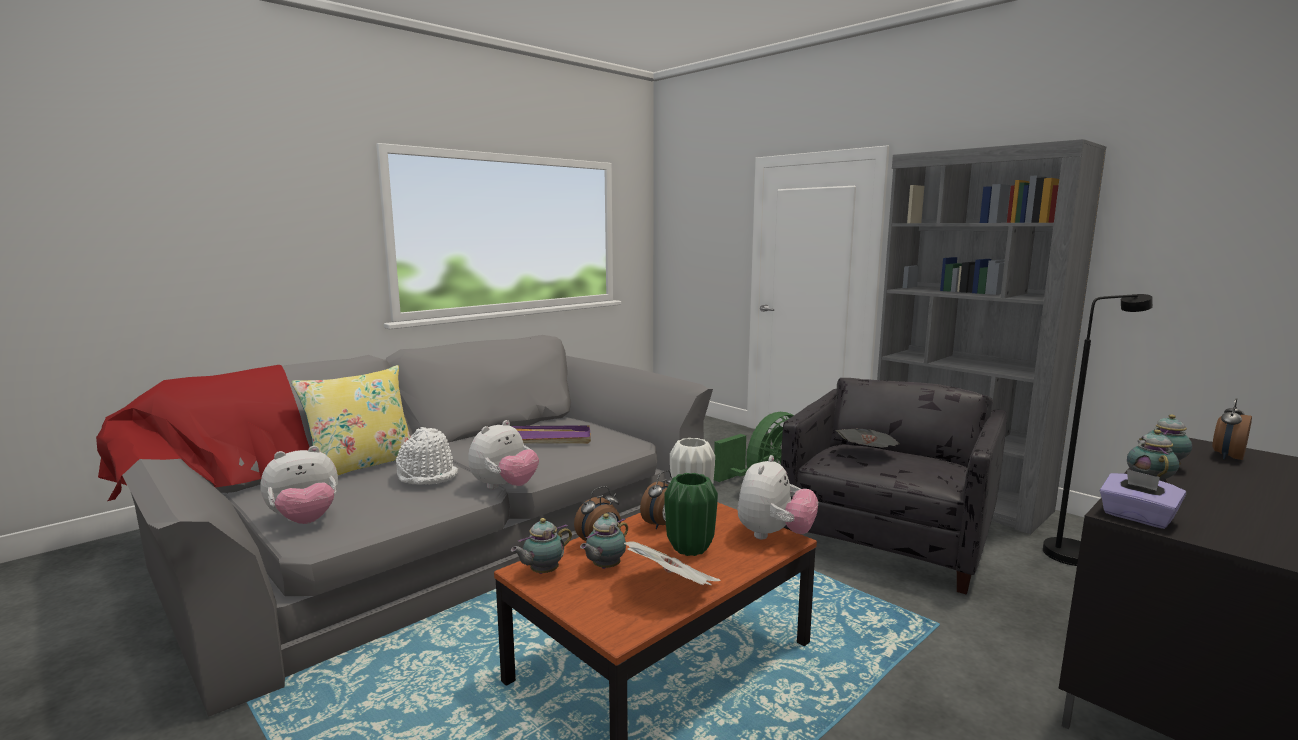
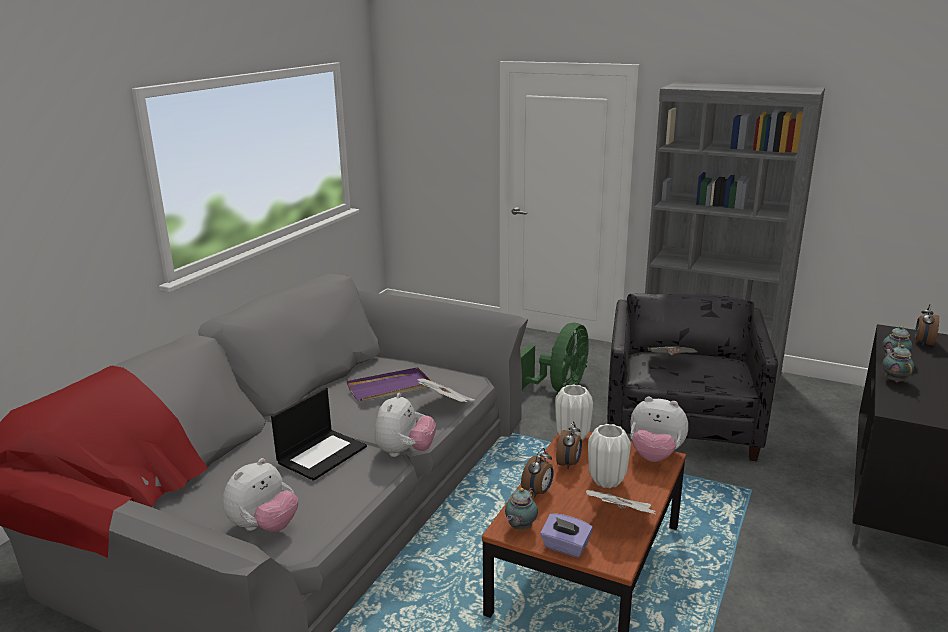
camera: 20 degrees left, 10 degrees up
yellow pillow [292,365,411,475] -> none
white hat [396,427,458,485] -> laptop [271,387,367,481]
teapot [580,513,628,569] -> none
green vase [664,473,718,556] -> white vase [588,424,631,488]
plush toy [737,455,818,539] -> plush toy turned 105 degrees clockwise [630,397,688,462]
black floor lamp [1043,294,1153,566] -> none
purple tissue box [1100,469,1186,529] -> purple tissue box moved to [540,514,593,558]
none -> newspaper [417,379,475,402]

